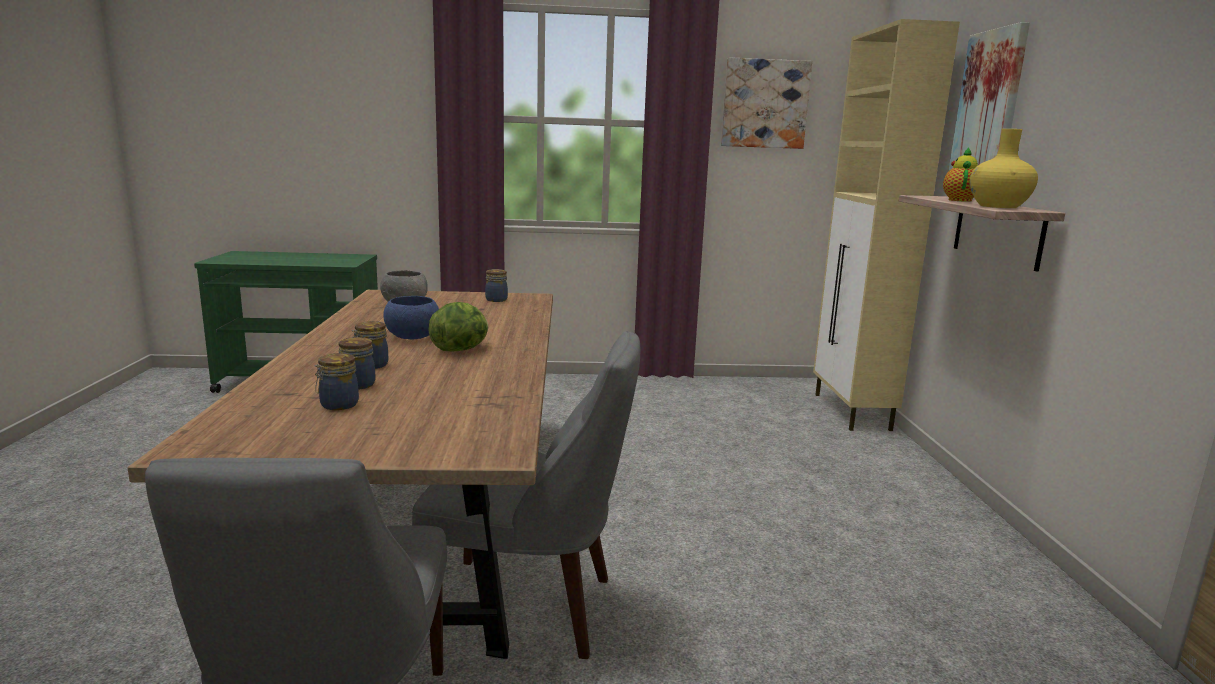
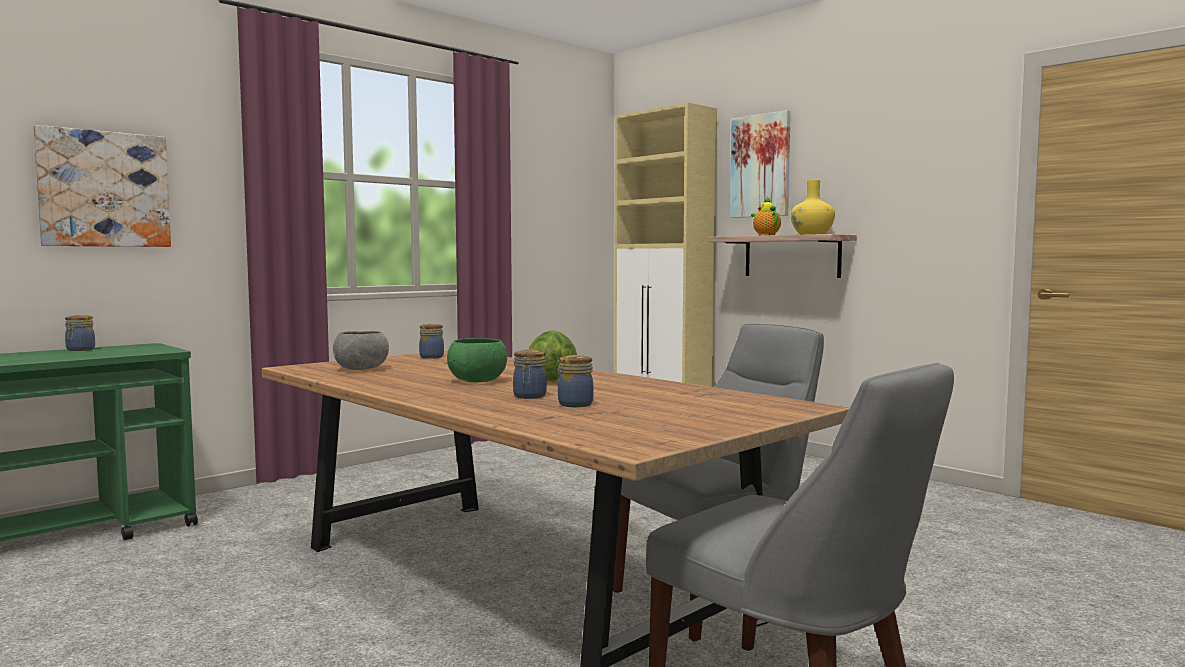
camera: 40 degrees left, 10 degrees down
jar [315,353,359,410] -> jar moved to [65,315,95,351]
blue bowl [383,296,439,339] -> green bowl [447,338,507,383]
picture [721,57,812,149] -> picture moved to [33,125,171,247]

